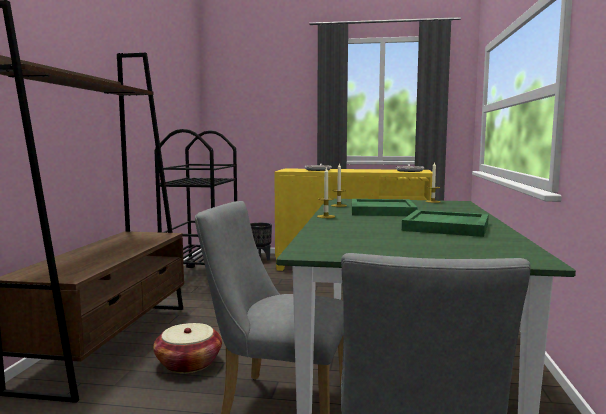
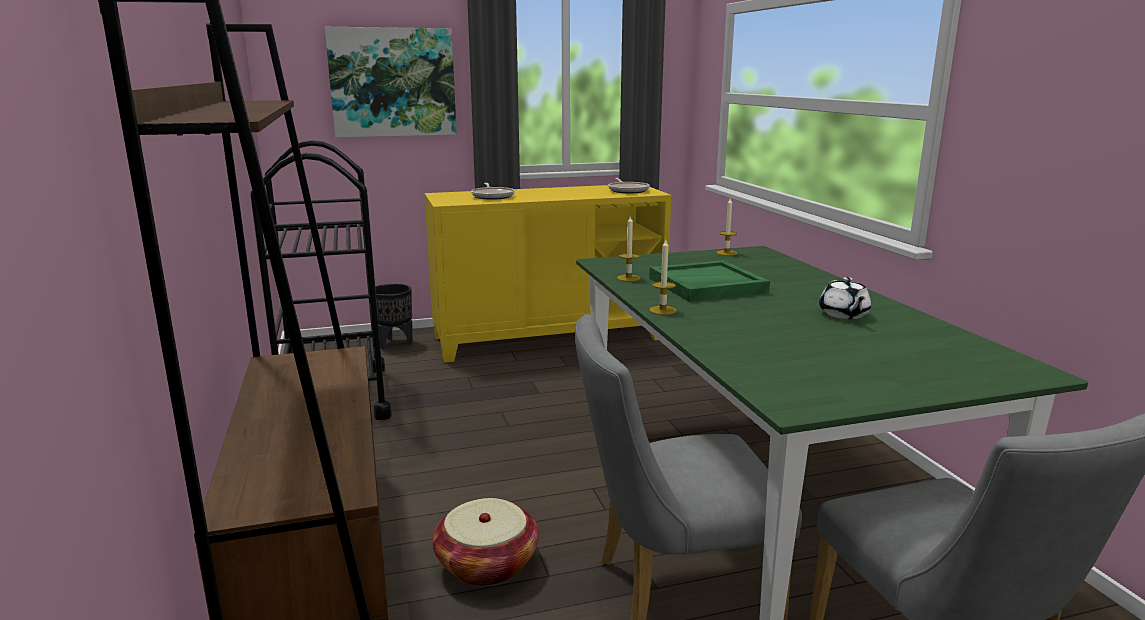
camera: 25 degrees left, 10 degrees up
green tray [402,210,489,237] -> white teapot [819,277,871,319]
none -> picture [325,27,457,138]

